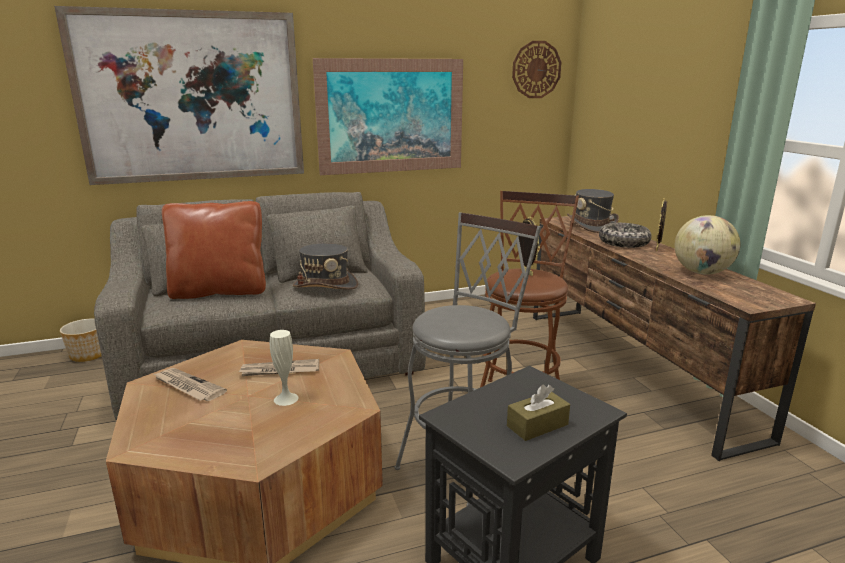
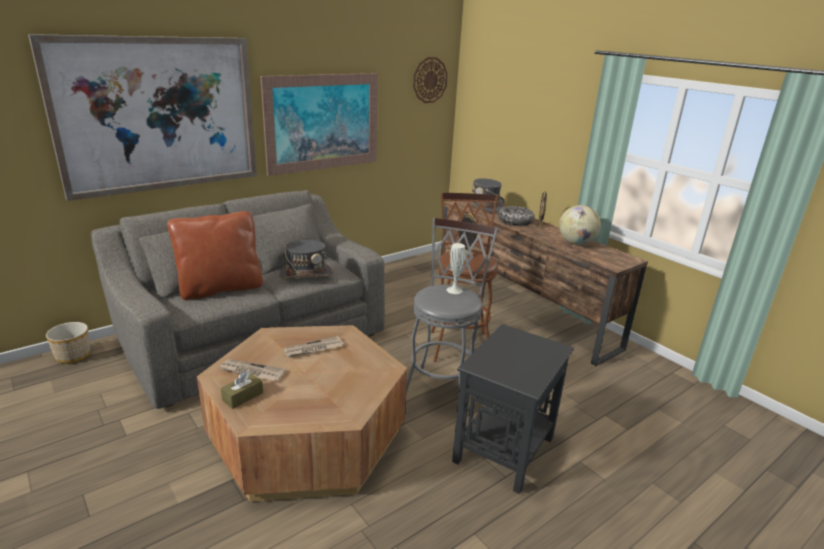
camera: 20 degrees left, 5 degrees up
white vase [270,330,298,406] -> white vase moved to [447,243,465,294]
brown tissue box [507,384,570,441] -> brown tissue box moved to [221,371,263,409]

